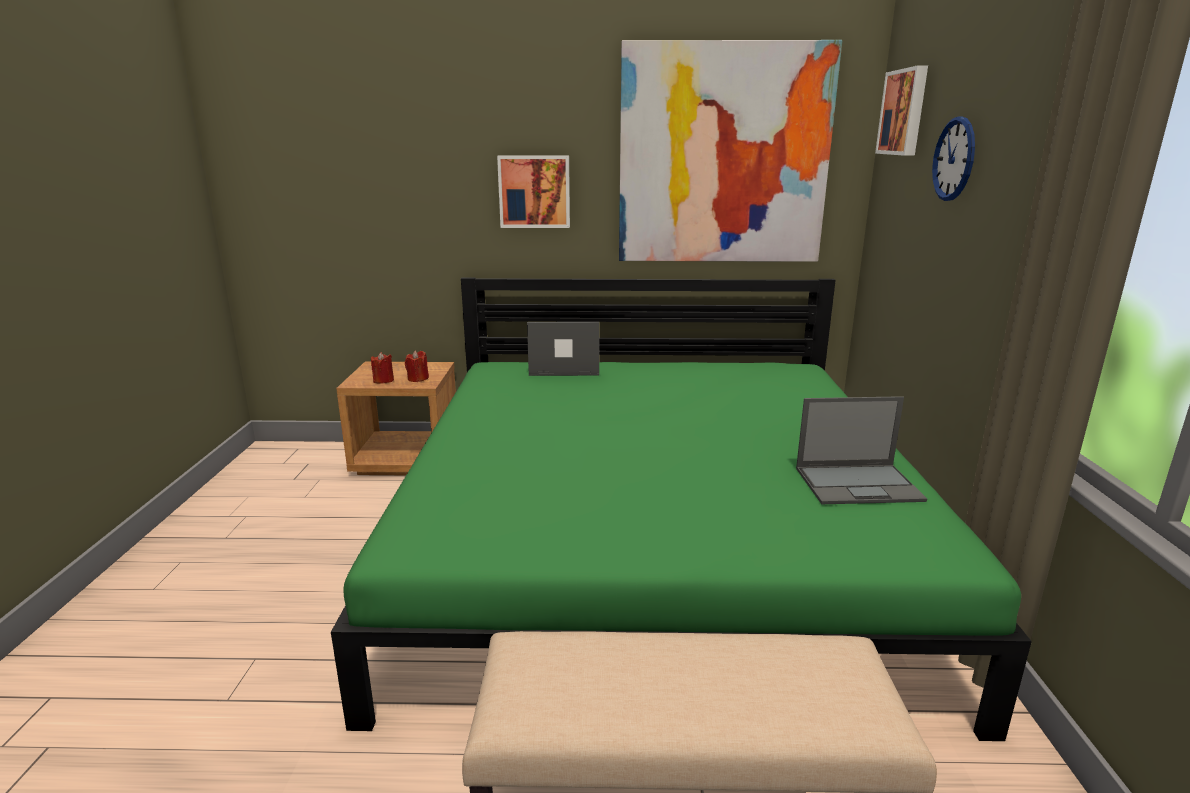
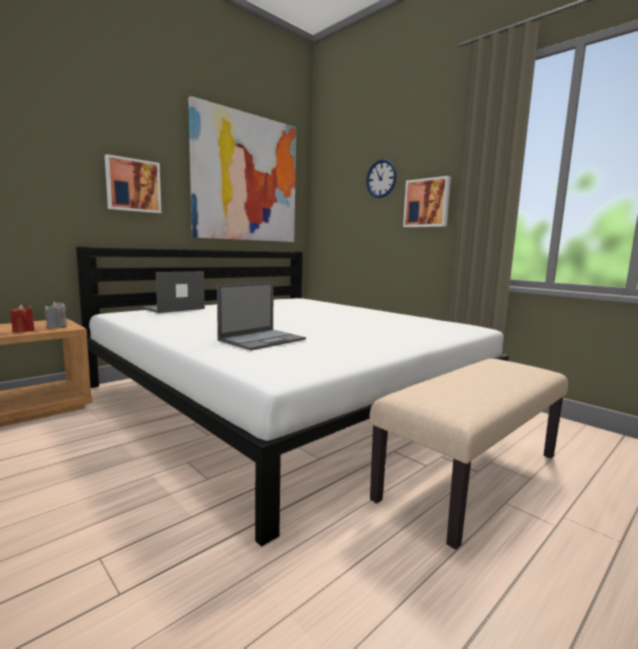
camera: 45 degrees left, 10 degrees down
green bed [331,277,1032,741] -> white bed [76,247,509,547]
red candle [405,351,429,382] -> grey candle [45,302,67,329]
laptop [796,396,927,504] -> laptop moved to [217,282,306,350]
picture [875,65,928,156] -> picture moved to [403,176,451,227]

